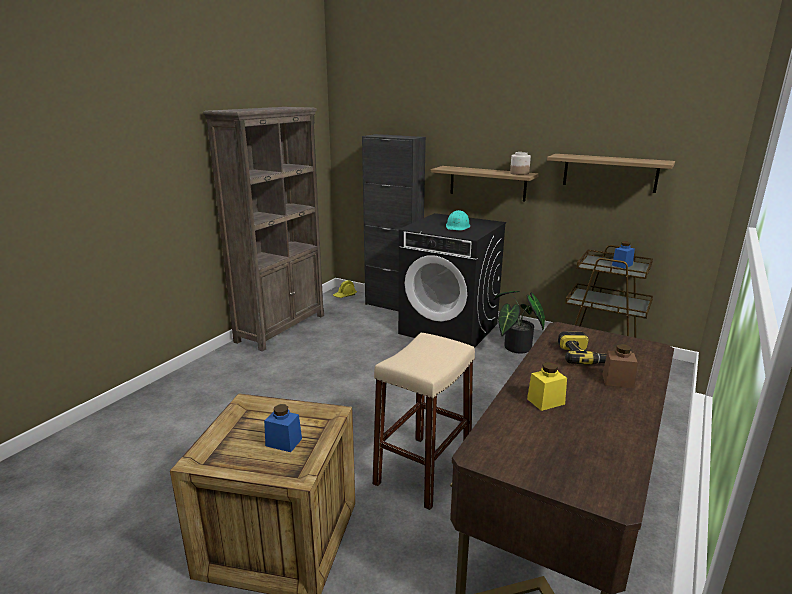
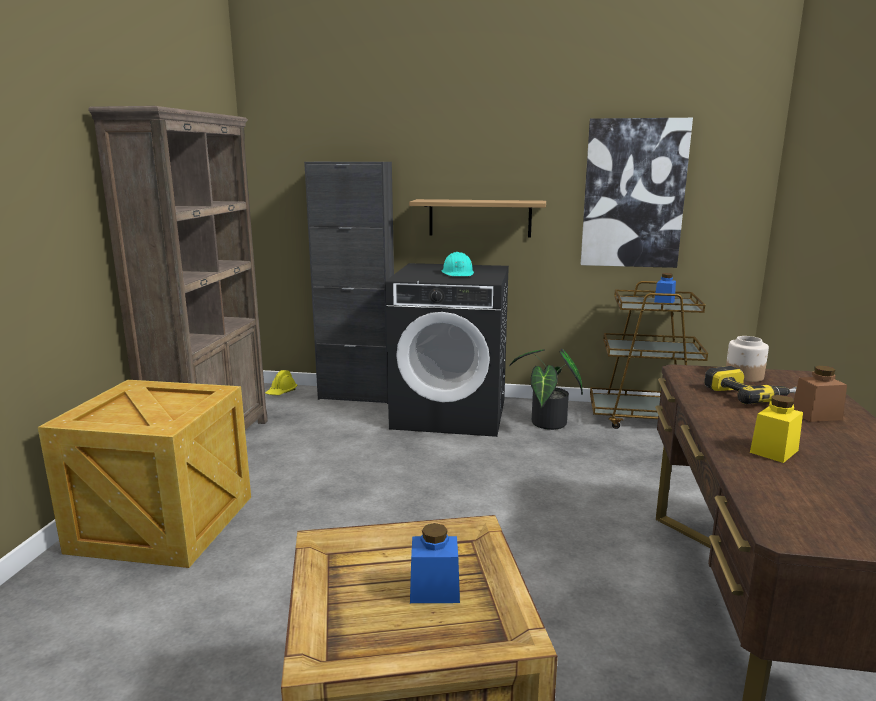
camera: 20 degrees left, 5 degrees down
beige stool [372,333,475,510] -> none
jar [510,152,531,175] -> jar moved to [726,336,769,382]
shelf [547,154,675,193] -> picture [581,118,693,268]
none -> crate [38,380,251,568]

